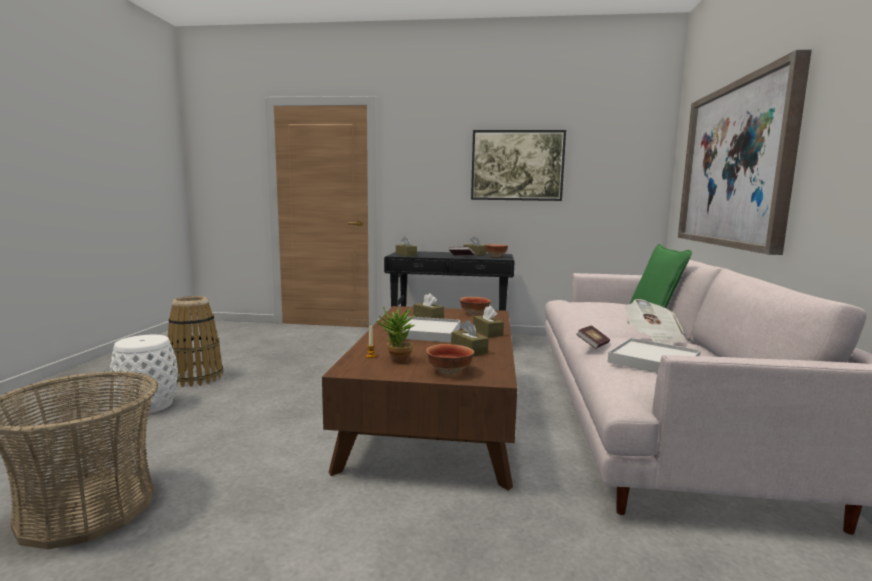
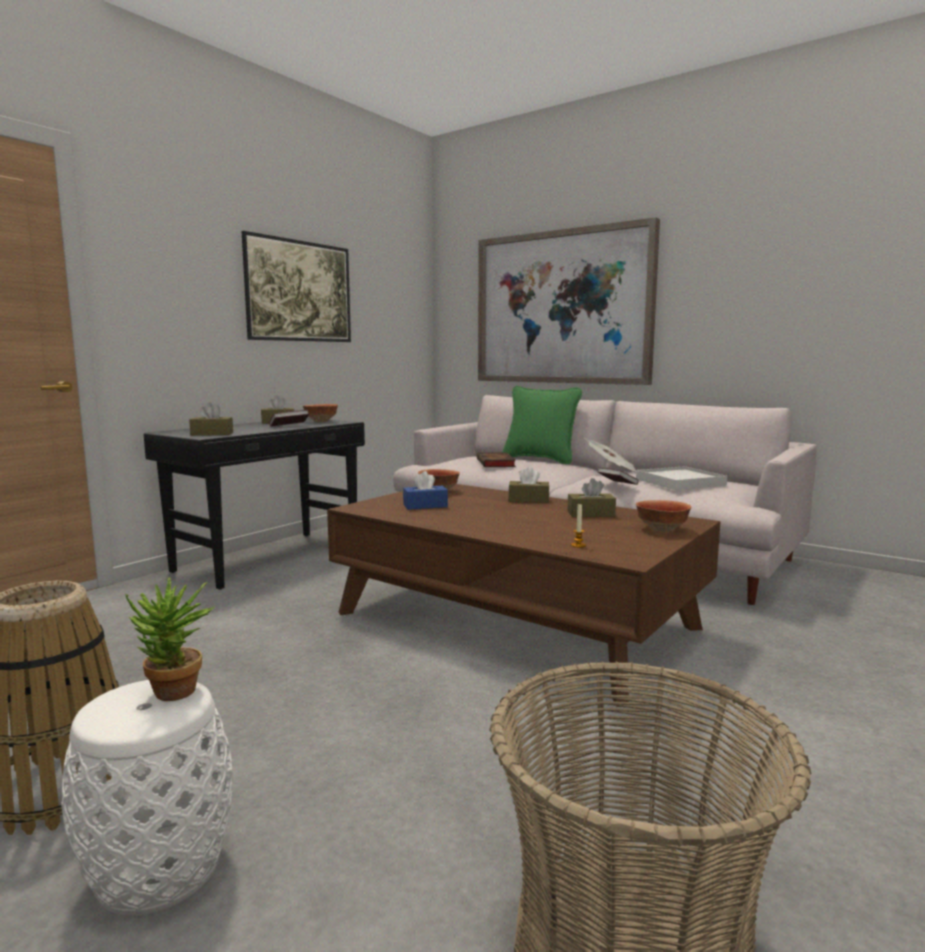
camera: 60 degrees left, 0 degrees up
potted plant [376,307,418,363] -> potted plant moved to [125,577,215,701]
white tray [402,316,460,343] -> none
brown tissue box [413,293,444,319] -> blue tissue box [403,471,448,510]
none -> book [477,452,516,467]

